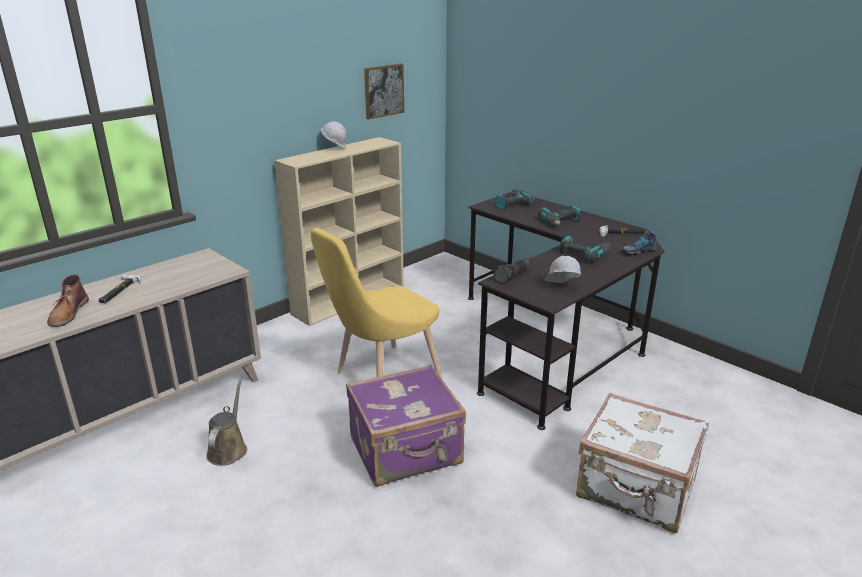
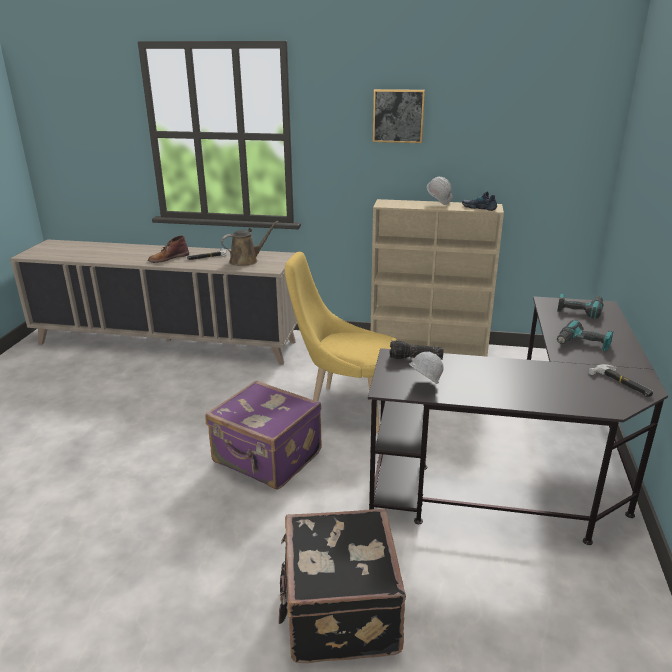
camera: 55 degrees right, 0 degrees up
brown watering can [206,379,247,466] -> brown watering can moved to [221,221,279,266]
picture [364,64,404,119] -> picture moved to [373,89,425,143]
power drill [560,236,611,263] -> none
white suitcase [576,393,709,533] -> black suitcase [279,508,406,663]
shoe [621,232,657,256] -> shoe moved to [462,191,497,211]

